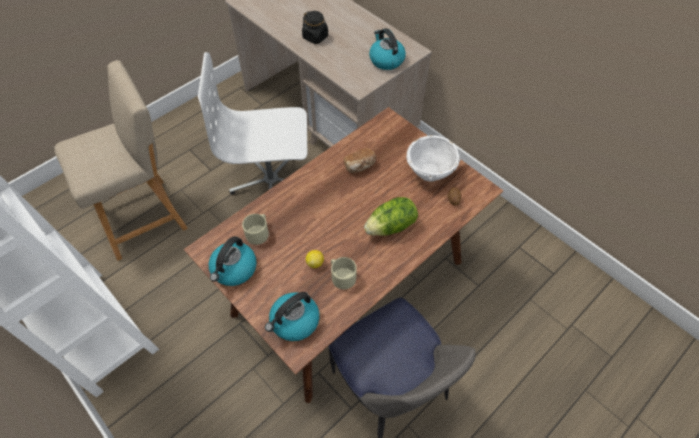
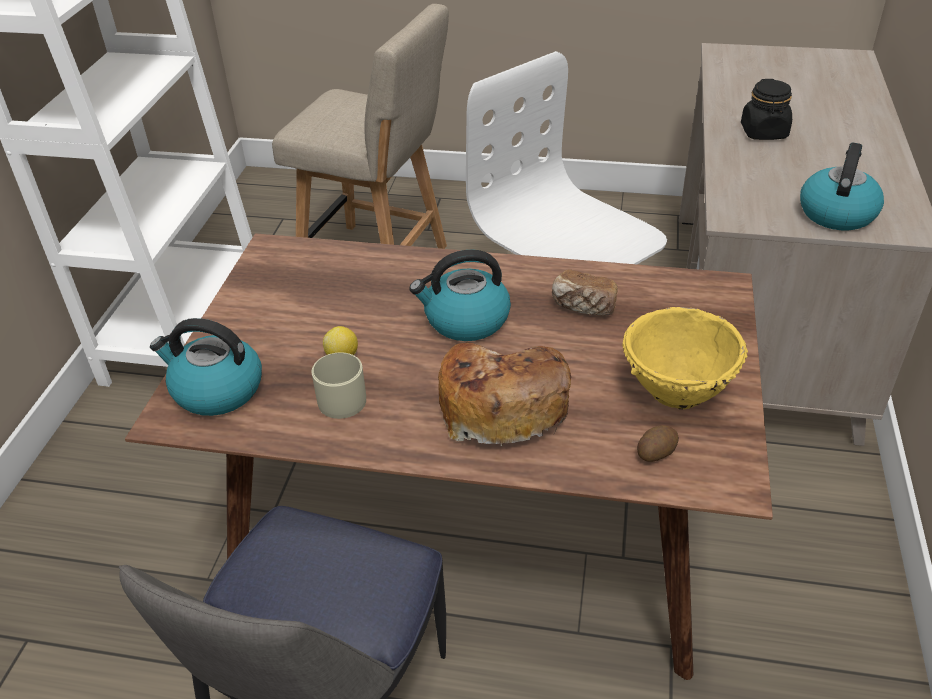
camera: 55 degrees right, 15 degrees down
kettle [209,236,257,286] -> kettle moved to [409,249,511,341]
beige mug [242,214,269,245] -> none
lettuce [364,197,418,236] -> bread [438,342,571,447]
white bowl [406,135,460,181] -> yellow bowl [622,307,748,410]

